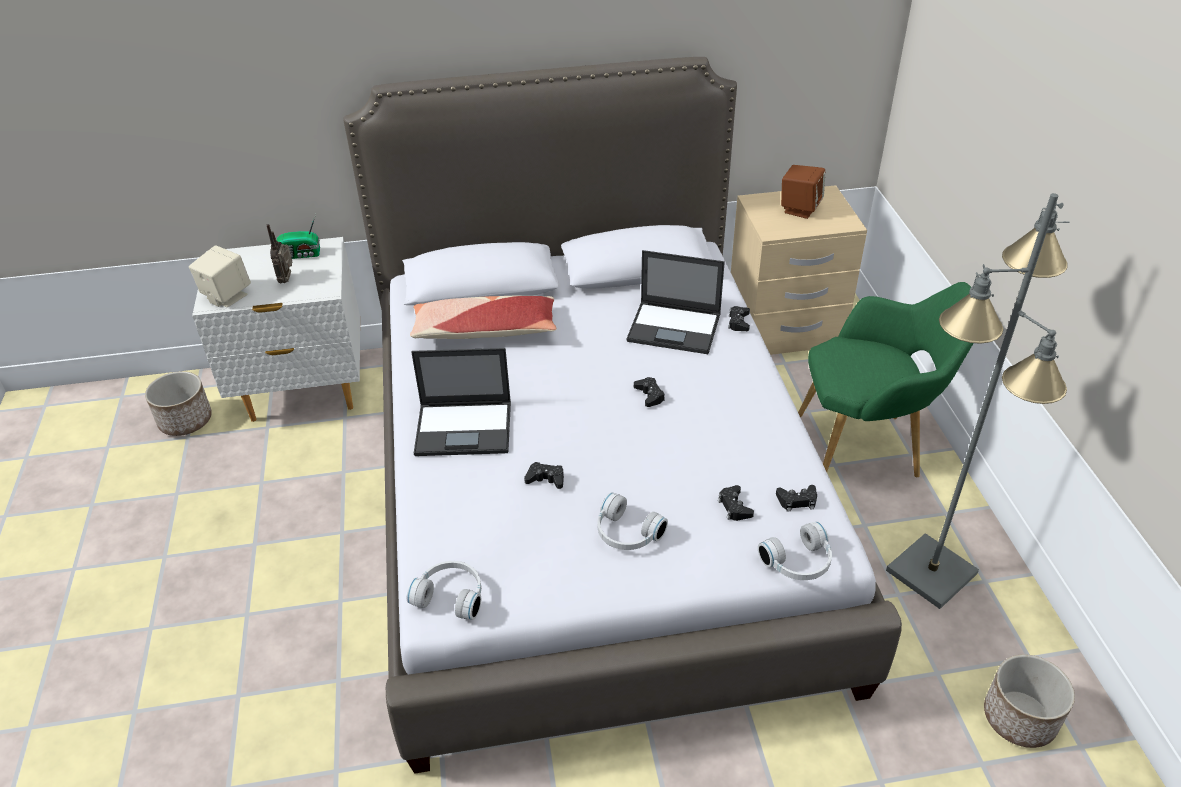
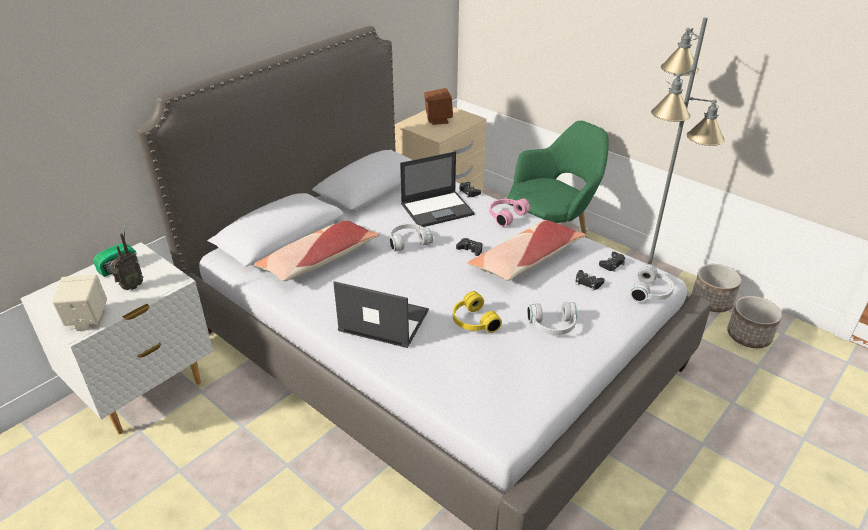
camera: 40 degrees left, 5 degrees down
planter [145,371,212,436] -> planter moved to [692,264,741,312]
radio [267,224,292,284] -> radio turned 90 degrees counterclockwise [110,233,144,290]
white headphones [407,561,481,620] -> white headphones moved to [389,223,433,251]
laptop [411,348,511,456] -> laptop turned 120 degrees counterclockwise [333,281,429,348]
black game controller [524,462,564,489] -> yellow headphones [453,291,502,333]
none -> pillow [467,220,586,280]
none -> pink headphones [490,199,530,227]

